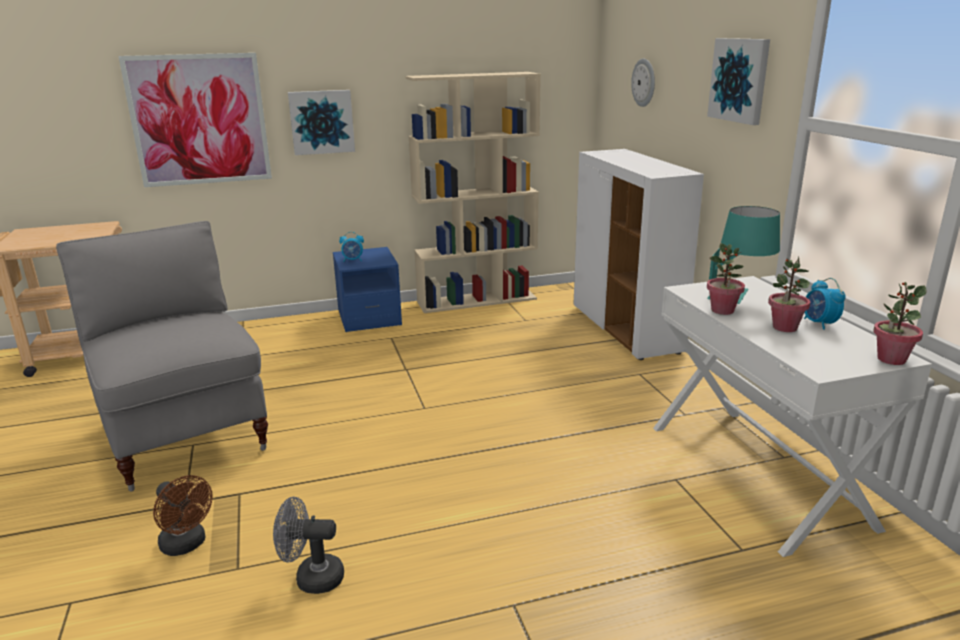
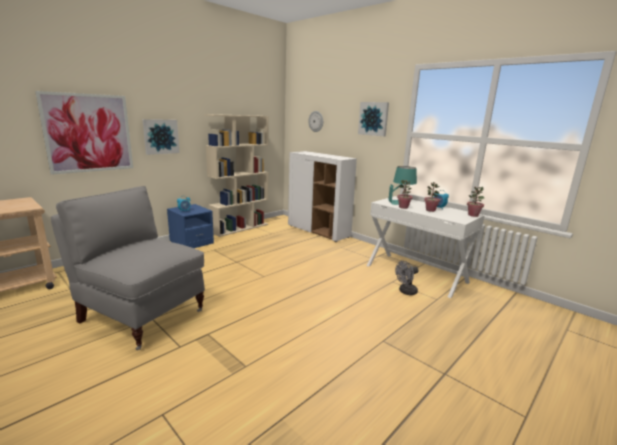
camera: 30 degrees left, 5 degrees down
brown fan [153,475,213,556] -> none
grey fan [273,497,344,594] -> grey fan moved to [395,261,418,295]

